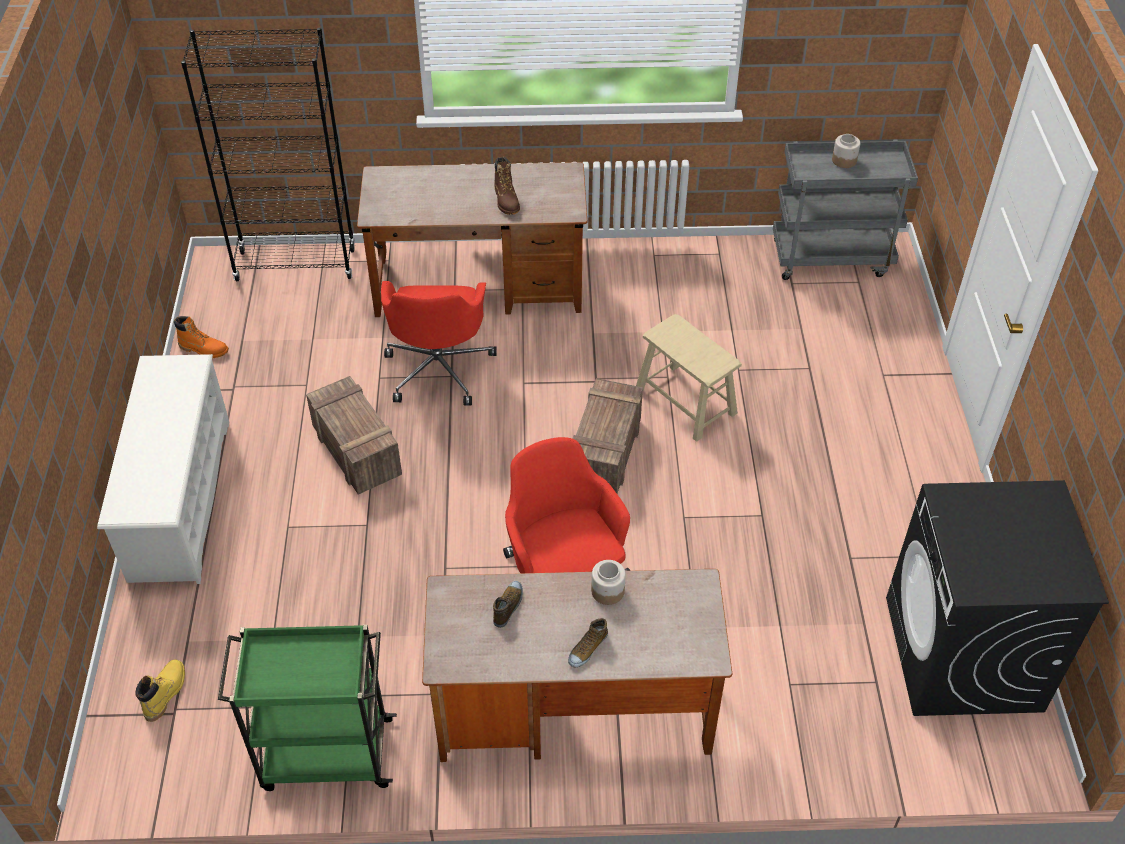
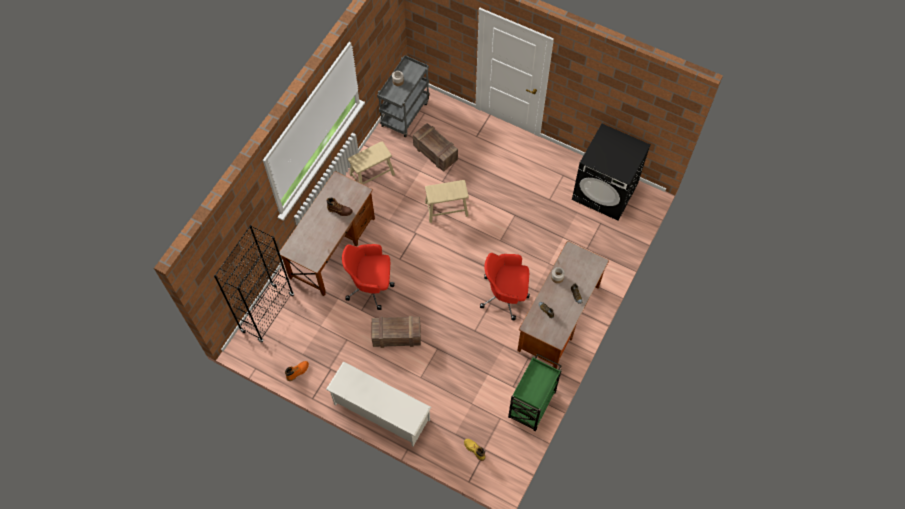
camera: 60 degrees left, 15 degrees up
red office chair [381,281,497,406] -> red office chair turned 150 degrees clockwise [342,244,395,310]
crate [572,378,643,493] -> crate moved to [413,123,458,172]
none -> beige stool [347,142,395,184]

